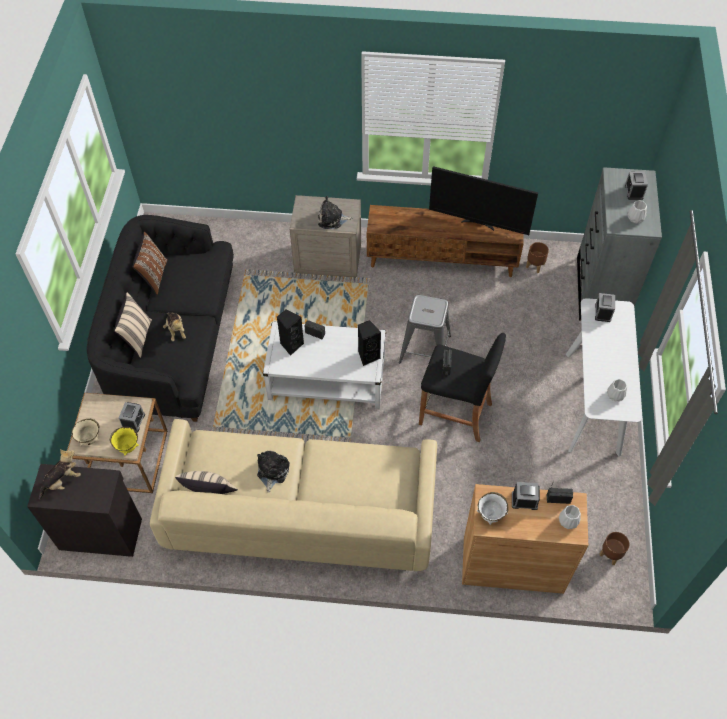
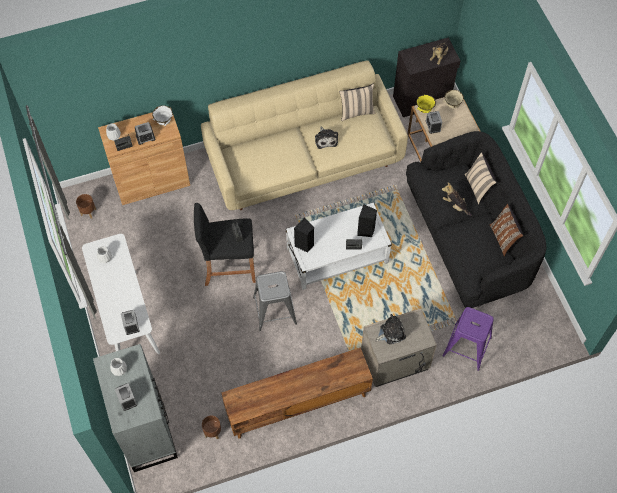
camera: 155 degrees right, 5 degrees up
television [429,166,538,235] -> none
none -> purple stool [442,307,494,371]

